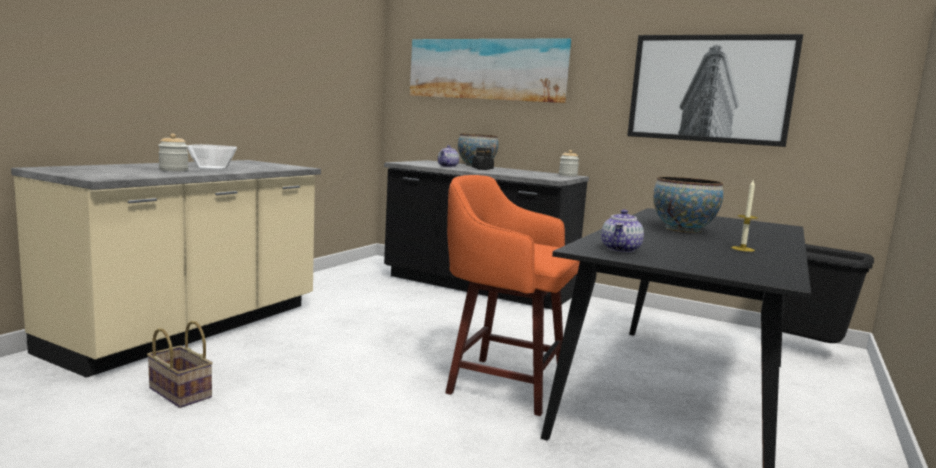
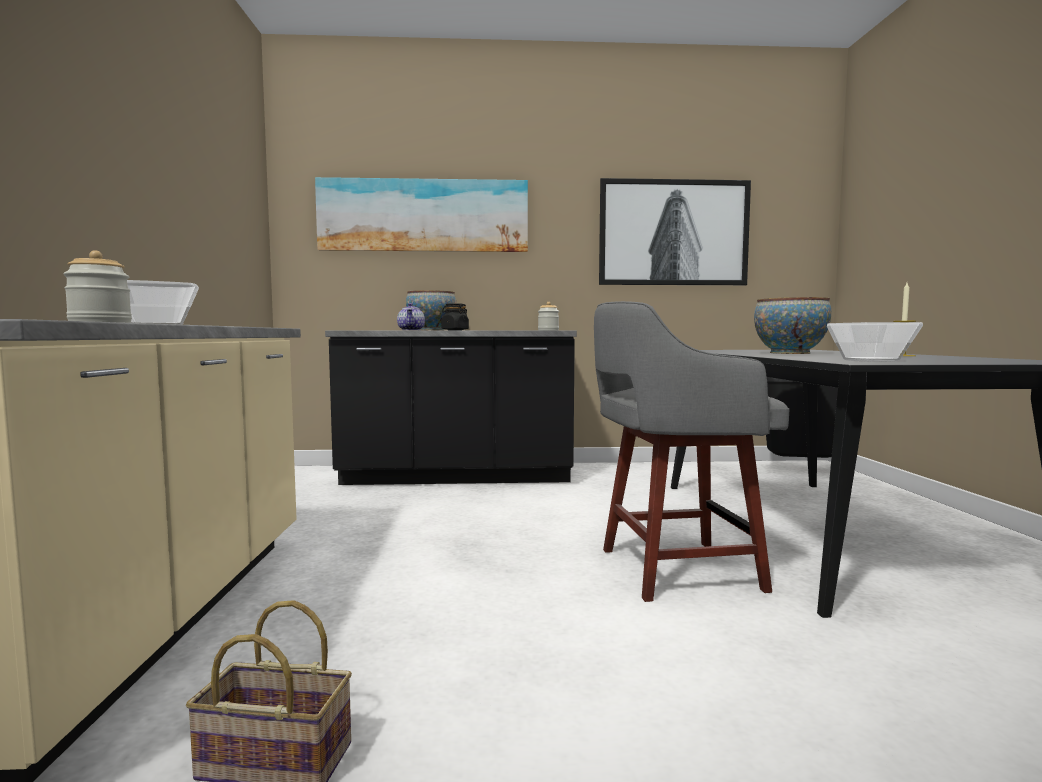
camera: 30 degrees left, 5 degrees down
orange stool [445,175,580,416] -> grey stool [594,301,789,602]
teapot [601,209,644,253] -> bowl [827,322,923,362]

